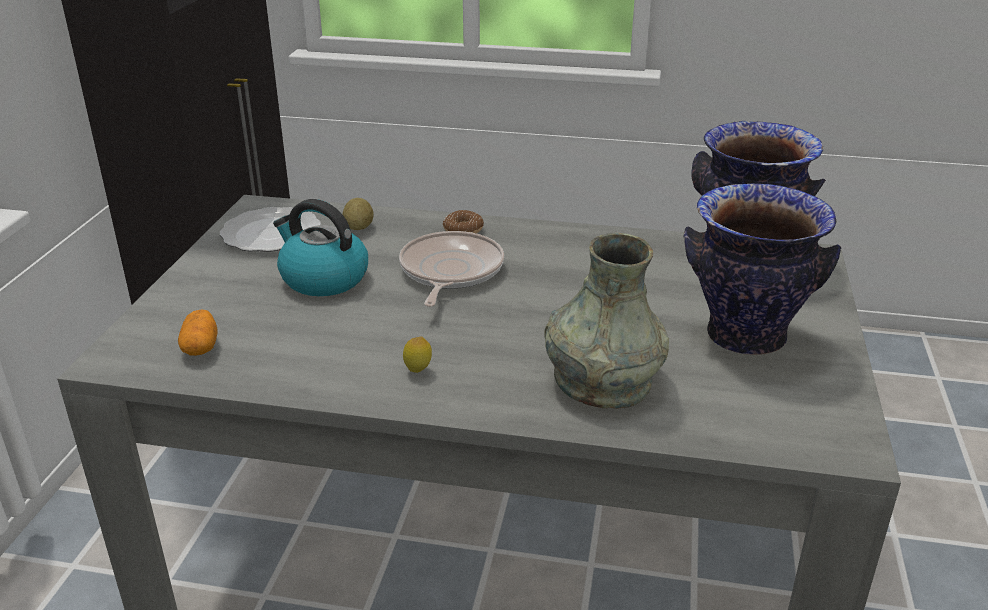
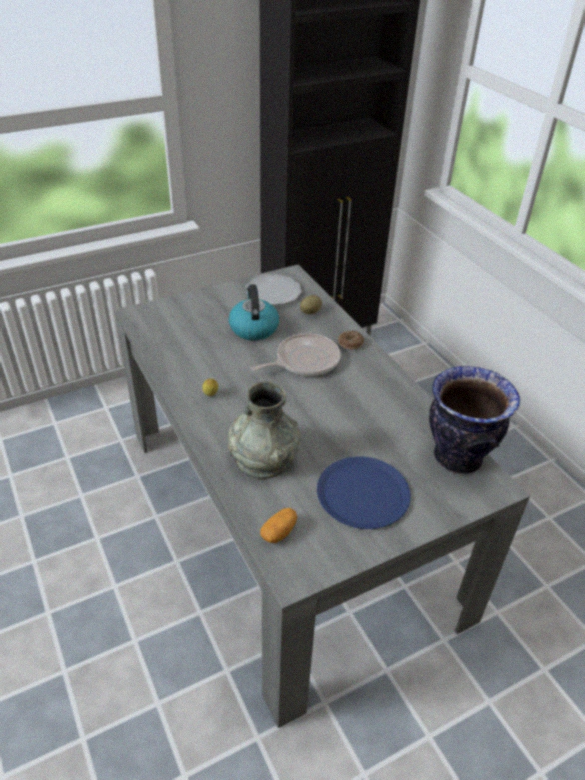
camera: 50 degrees right, 10 degrees up
potato [178,310,218,356] -> potato moved to [260,508,297,543]
vase [684,183,841,355] -> blue plate [317,456,411,529]

